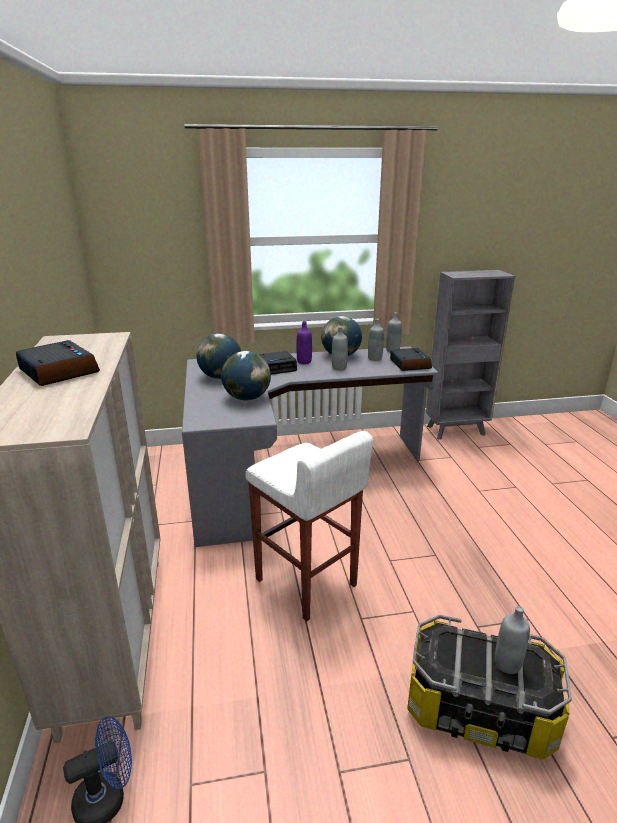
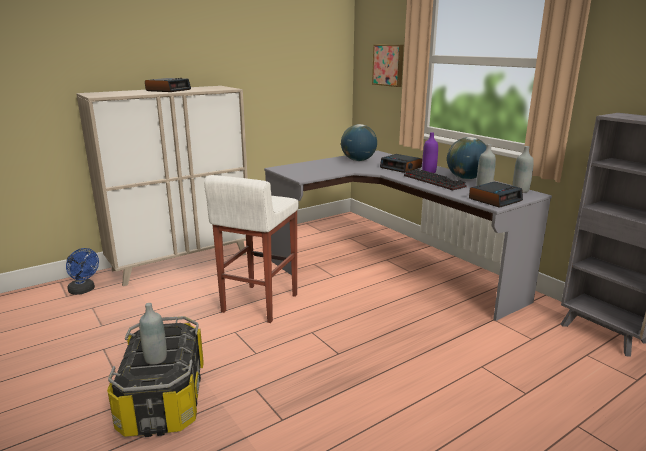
camera: 65 degrees right, 5 degrees down
globe [221,351,271,400] -> none
grey bottle [332,326,348,370] -> keyboard [404,169,467,191]
none -> picture [372,44,404,87]

